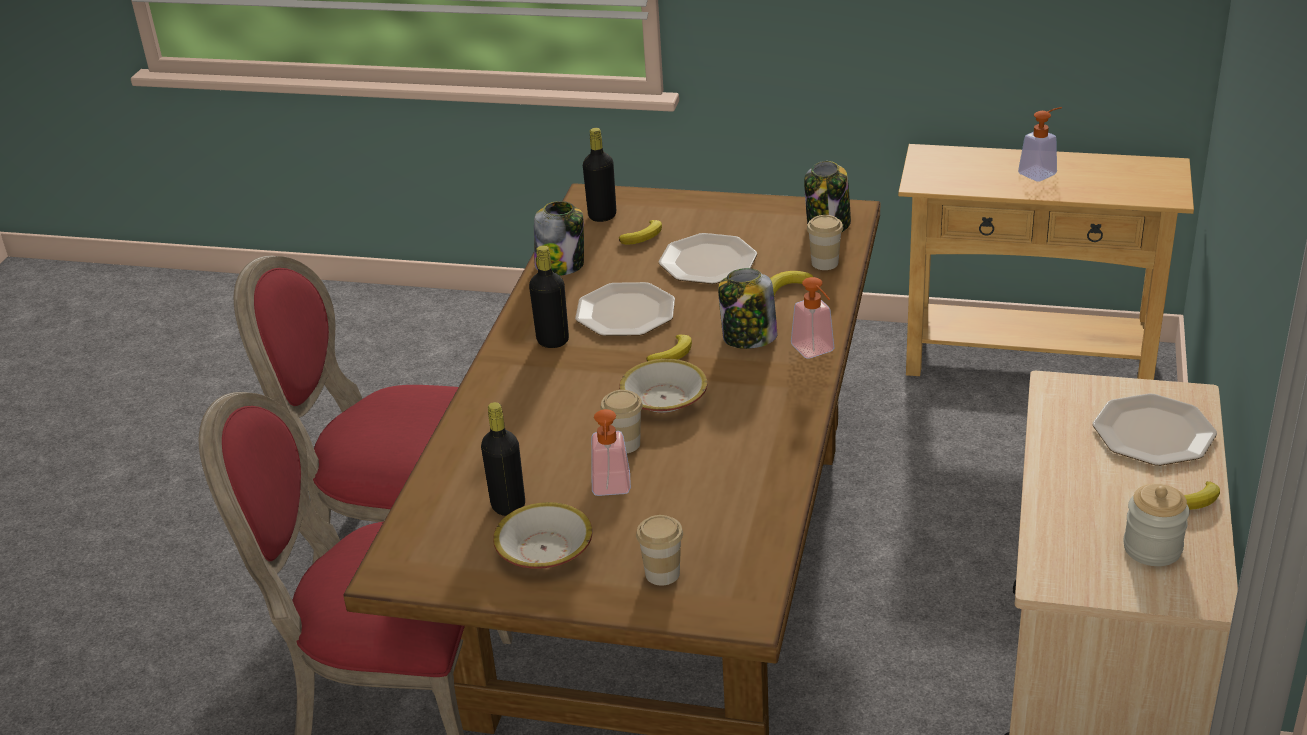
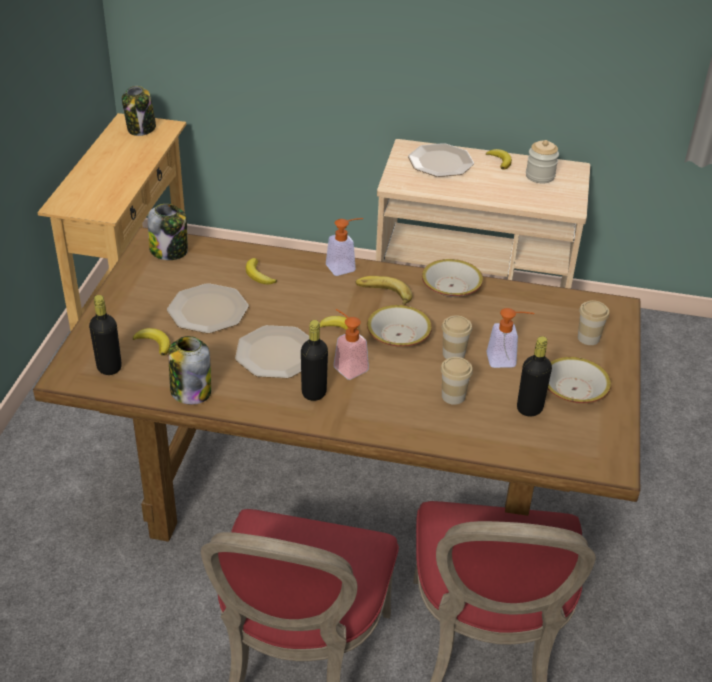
camera: 95 degrees left, 5 degrees up
jar [718,268,777,349] -> jar moved to [122,86,156,136]
cup [807,215,843,270] -> cup moved to [441,357,473,405]
soap dispenser [1018,107,1062,182] -> soap dispenser moved to [333,309,369,380]
none -> banana [355,276,412,305]
none -> bowl [422,259,483,297]

